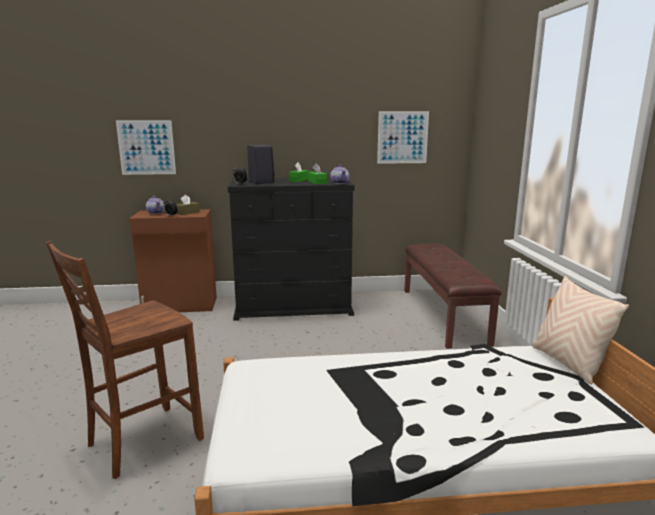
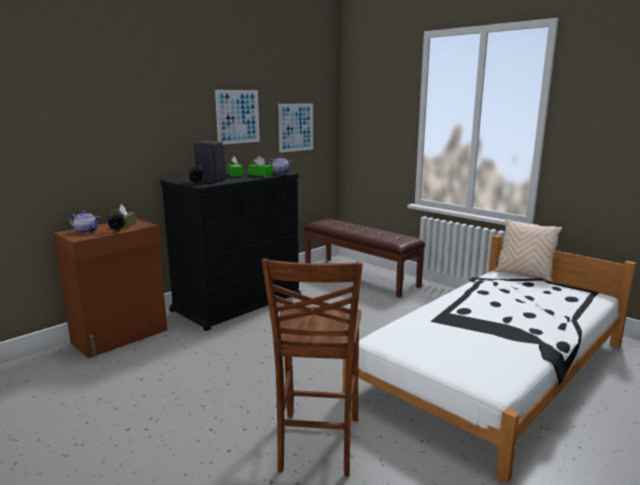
camera: 40 degrees left, 0 degrees up
picture [116,120,176,175] -> picture moved to [215,90,260,144]

